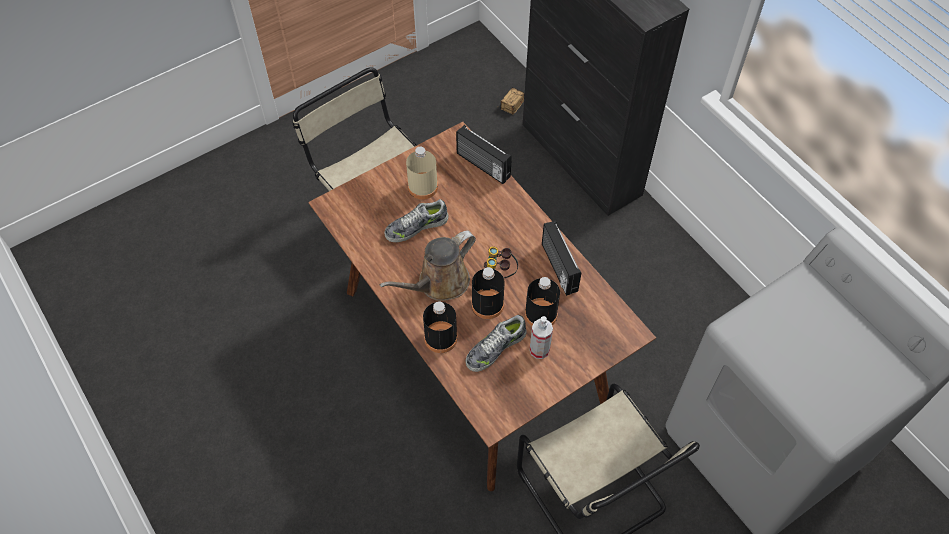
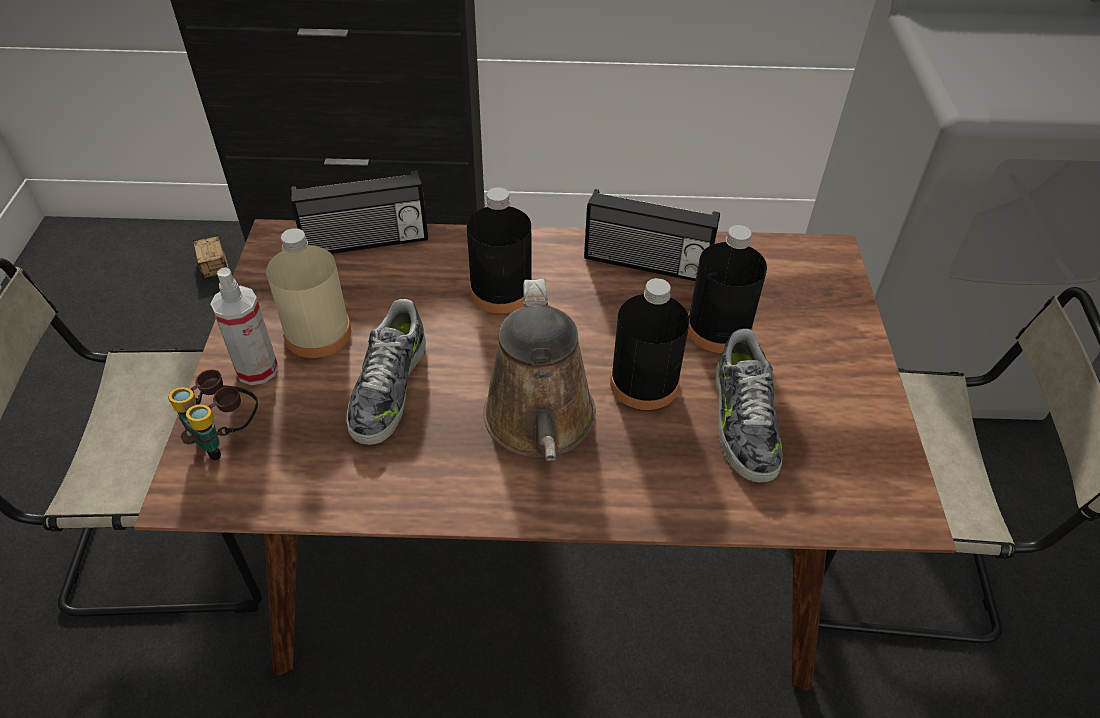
camera: 55 degrees left, 10 degrees down
black bottle [423,301,458,353] -> black bottle moved to [467,187,532,313]
binoculars [484,247,518,278] -> binoculars moved to [168,369,258,460]
spray bottle [530,316,553,359] -> spray bottle moved to [211,267,278,385]

